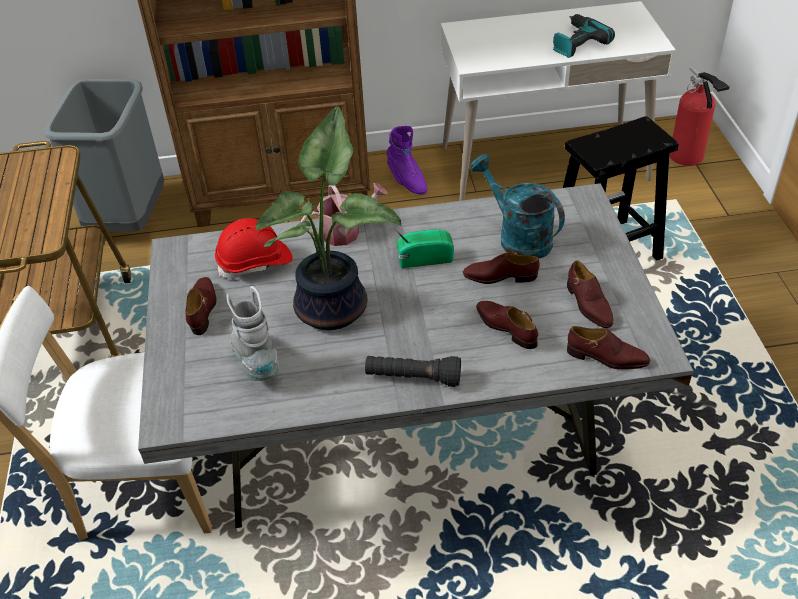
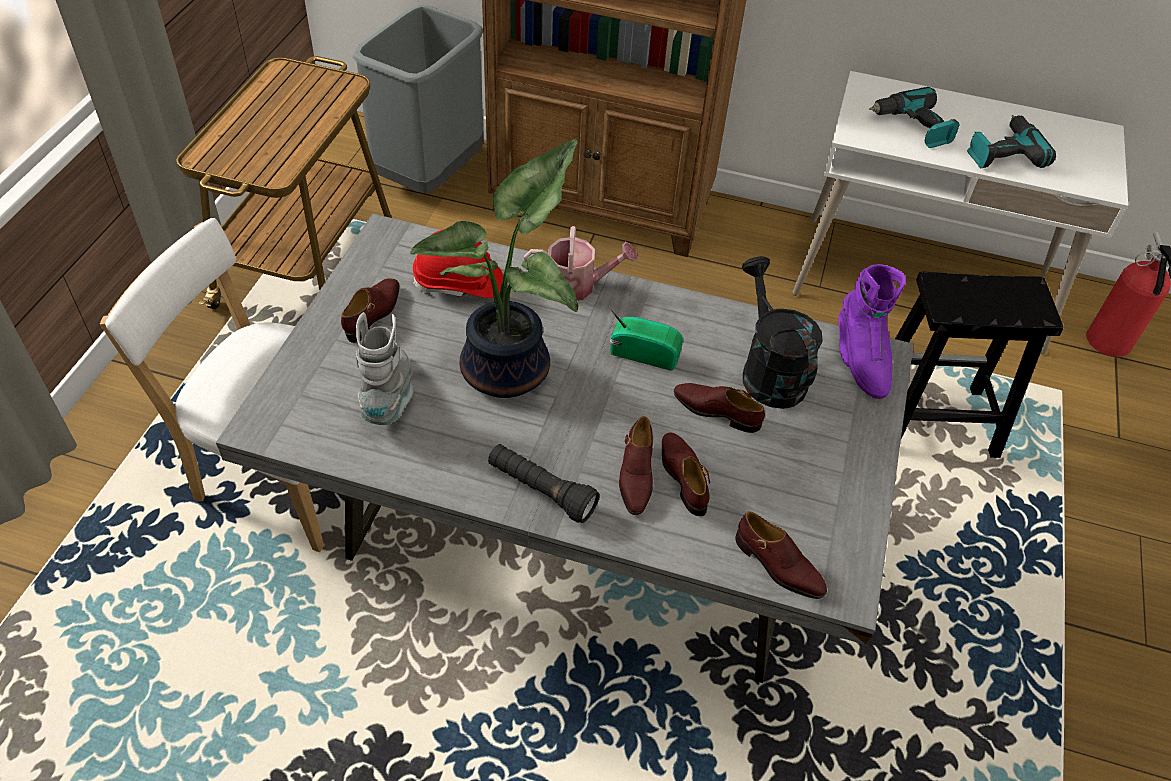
camera: 20 degrees right, 5 degrees up
purple boot [386,126,427,195] -> purple boot moved to [838,264,906,399]
turquoise watering can [470,154,565,259] -> black watering can [742,256,823,409]
brown shoe [567,260,613,328] -> brown shoe moved to [619,416,653,515]
none -> power drill [869,87,960,148]

